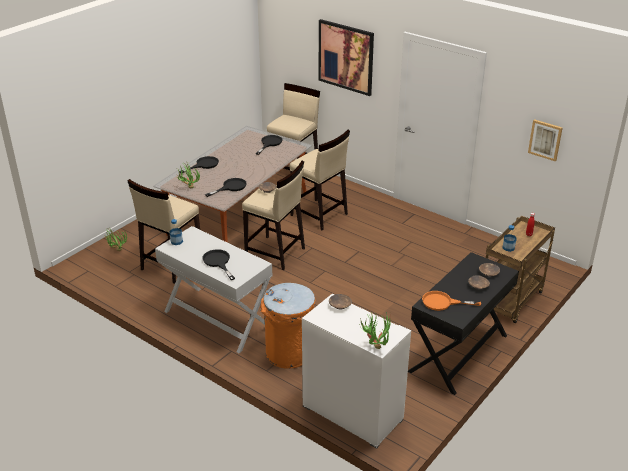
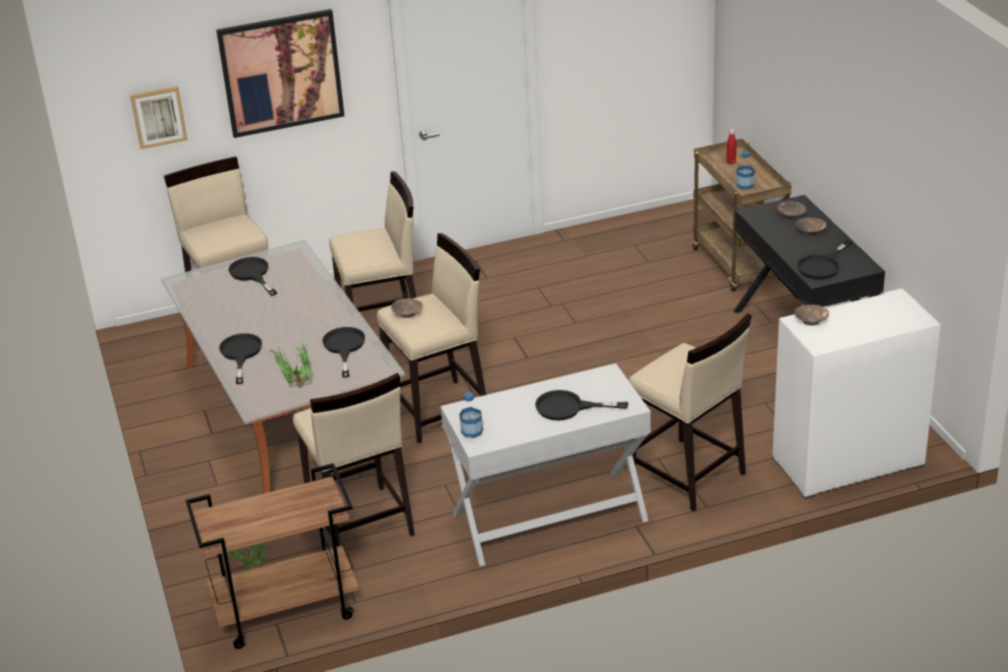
camera: 55 degrees left, 0 degrees up
orange trash can [261,283,315,369] -> beige stool [628,313,752,512]
potted plant [360,312,391,349] -> none
orange frying pan [422,291,481,311] -> black frying pan [797,239,853,280]
picture [528,119,563,161] -> picture moved to [130,86,188,149]
none -> brown cart [185,463,359,649]

